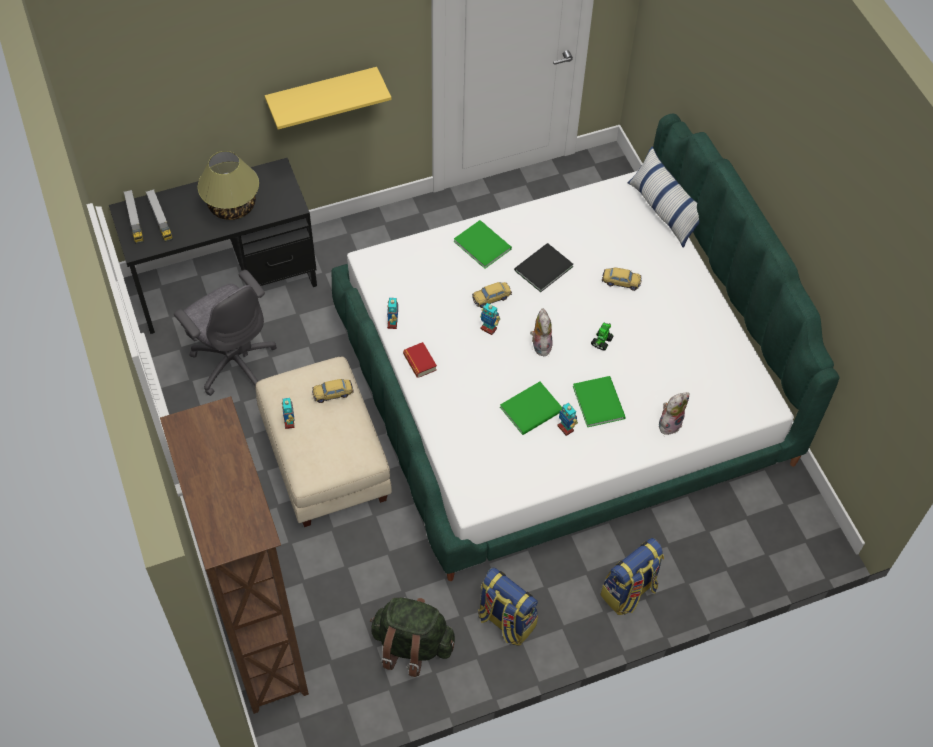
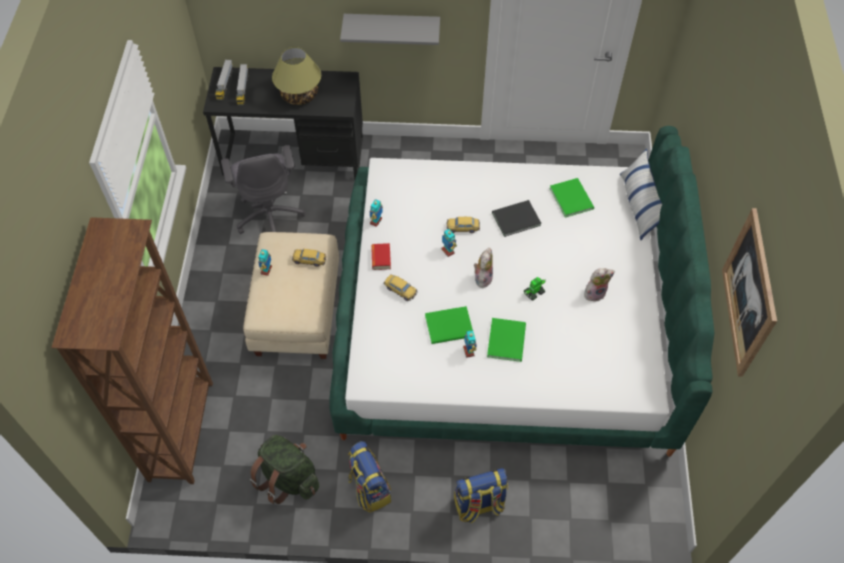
camera: 25 degrees right, 0 degrees up
yellow shelf [265,67,391,129] -> grey shelf [340,14,440,45]
green book [454,220,512,269] -> green book moved to [549,178,594,218]
toy car [602,267,642,291] -> toy car moved to [384,275,417,301]
plush toy [659,392,690,435] -> plush toy moved to [584,268,615,302]
none -> picture [722,208,777,377]

